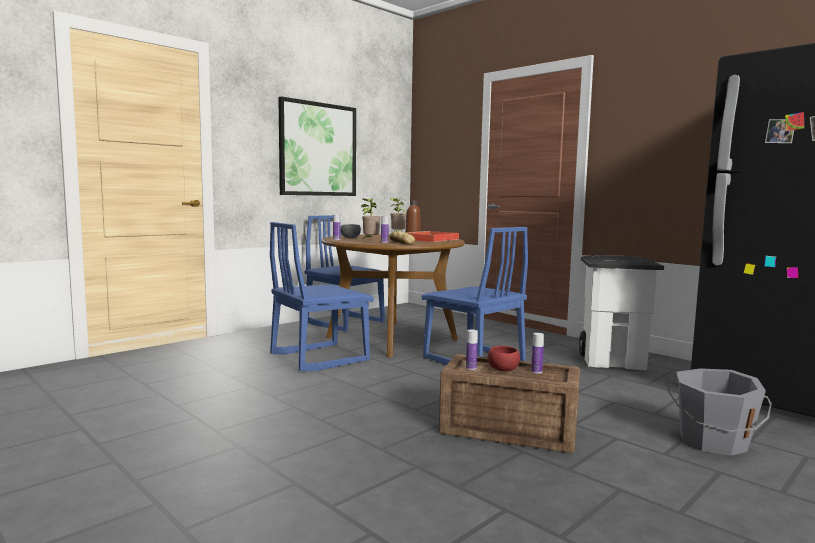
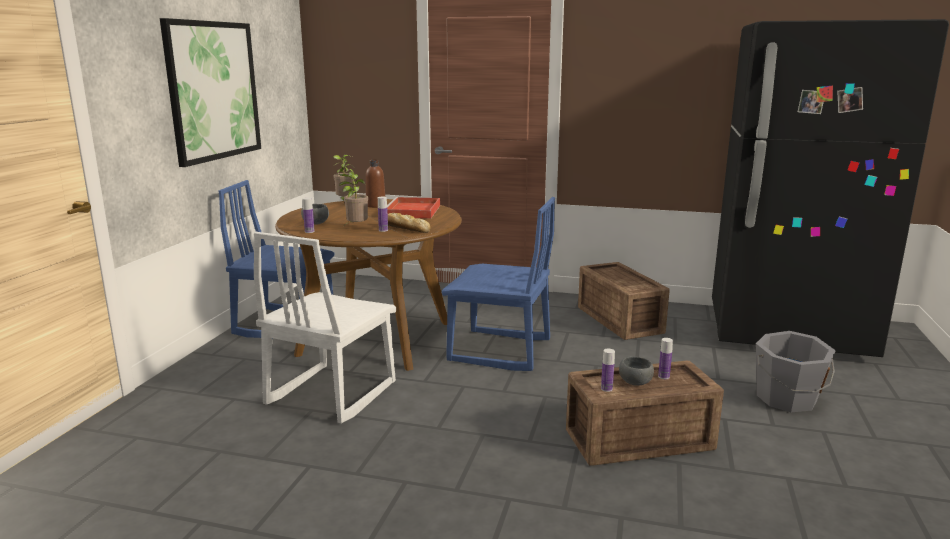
camera: 30 degrees left, 10 degrees up
blue chair [270,222,374,371] -> white chair [254,232,396,423]
red bowl [488,346,520,371] -> grey bowl [619,356,654,386]
white trash can [579,255,664,370] -> crate [578,262,670,340]

